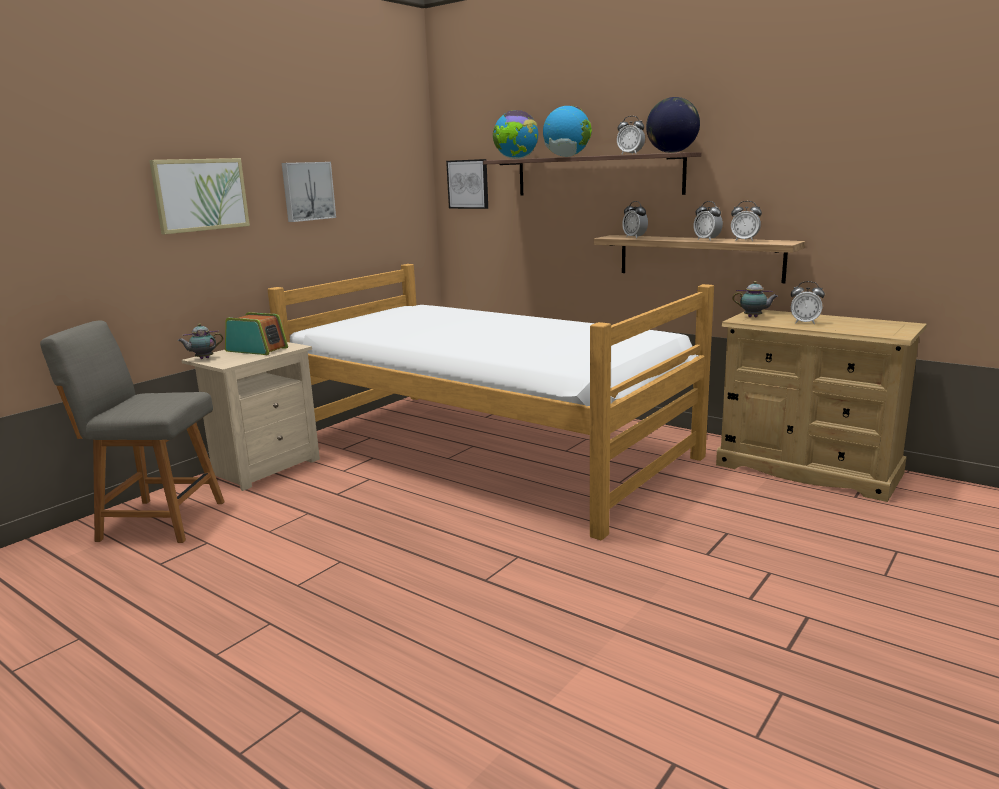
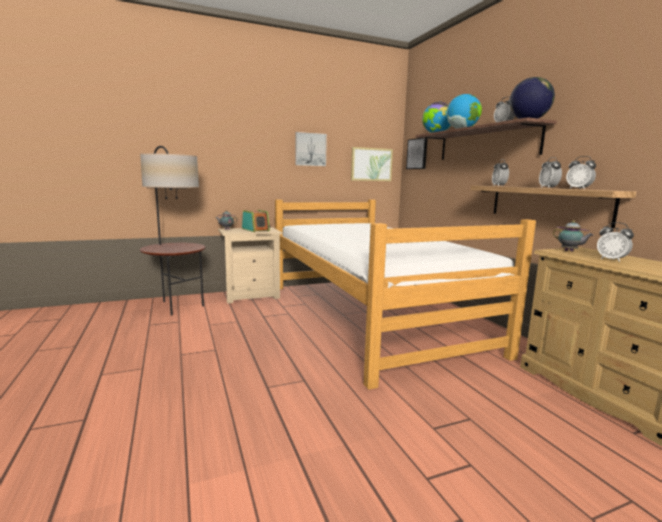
camera: 30 degrees right, 5 degrees down
grey chair [40,320,225,543] -> floor lamp [140,146,205,316]
picture [149,158,250,234] -> picture moved to [351,147,393,181]

